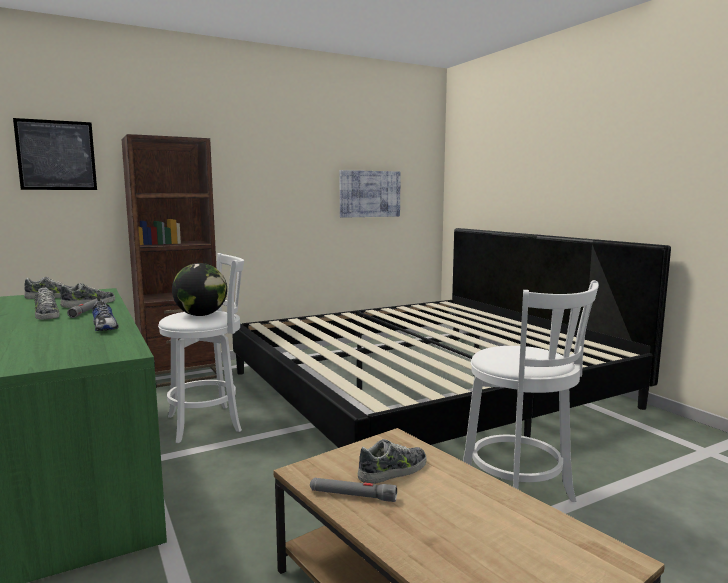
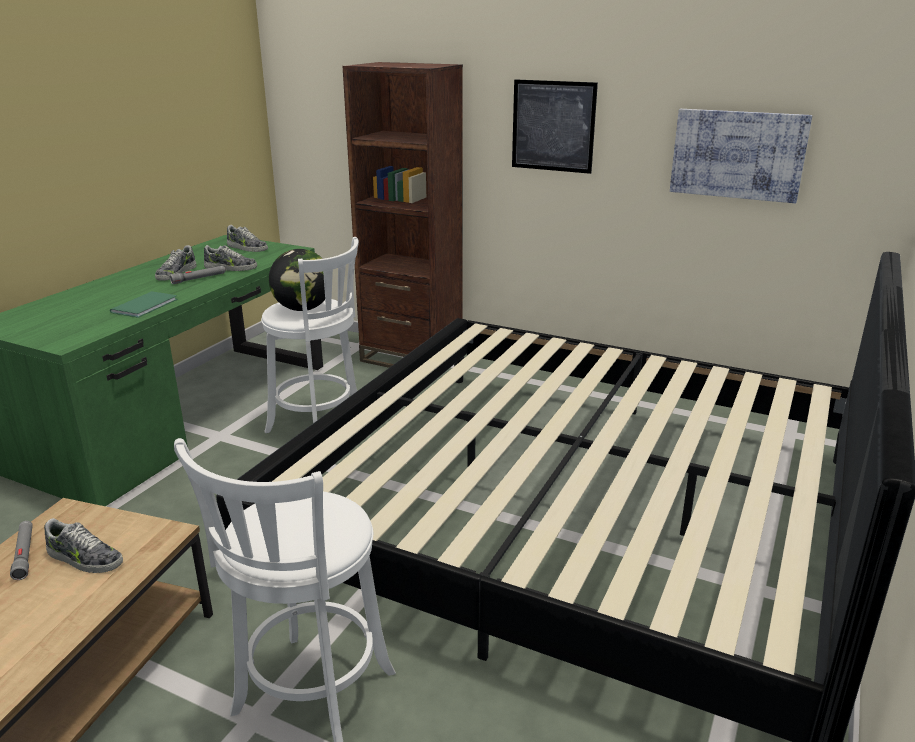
camera: 55 degrees right, 15 degrees up
picture [13,118,97,190] -> picture moved to [512,79,598,174]
shoe [92,297,118,331] -> green book [110,291,178,318]

